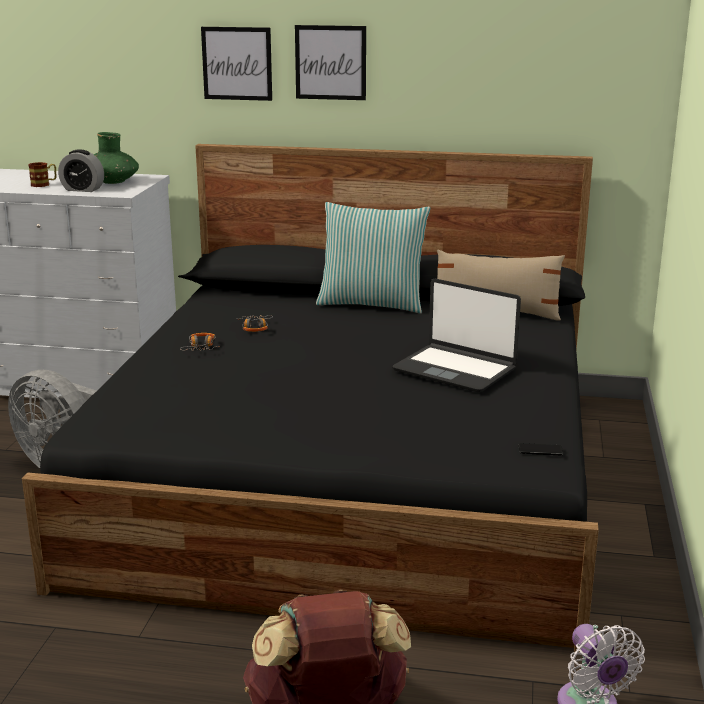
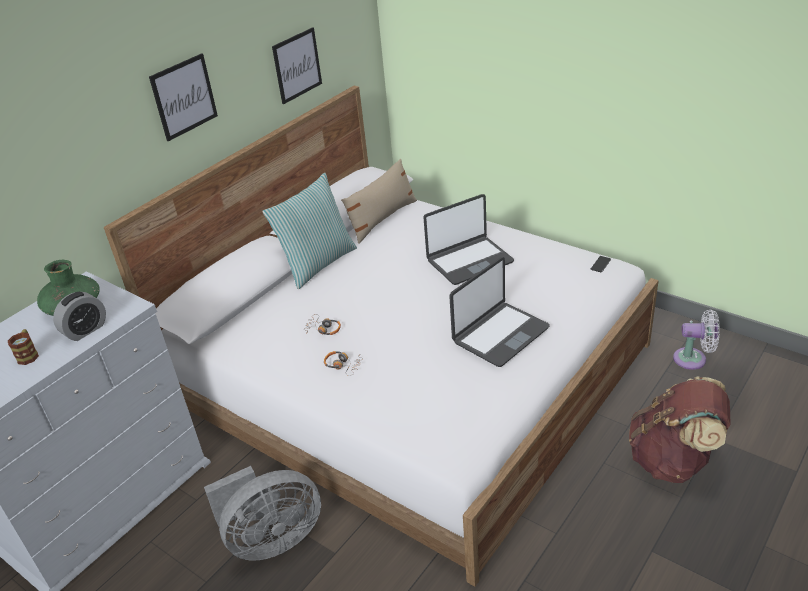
camera: 60 degrees left, 15 degrees up
black bed [22,144,599,653] -> white bed [104,86,659,587]
picture [201,27,272,101] -> picture moved to [272,27,322,104]
none -> laptop [449,257,550,367]

